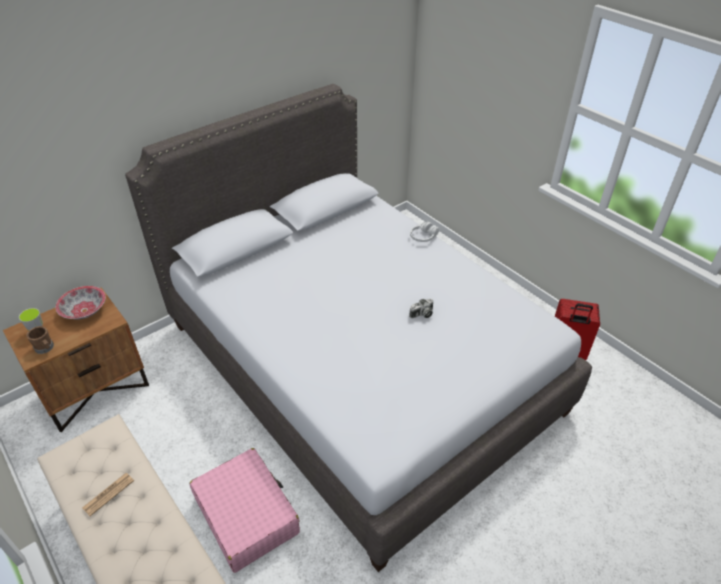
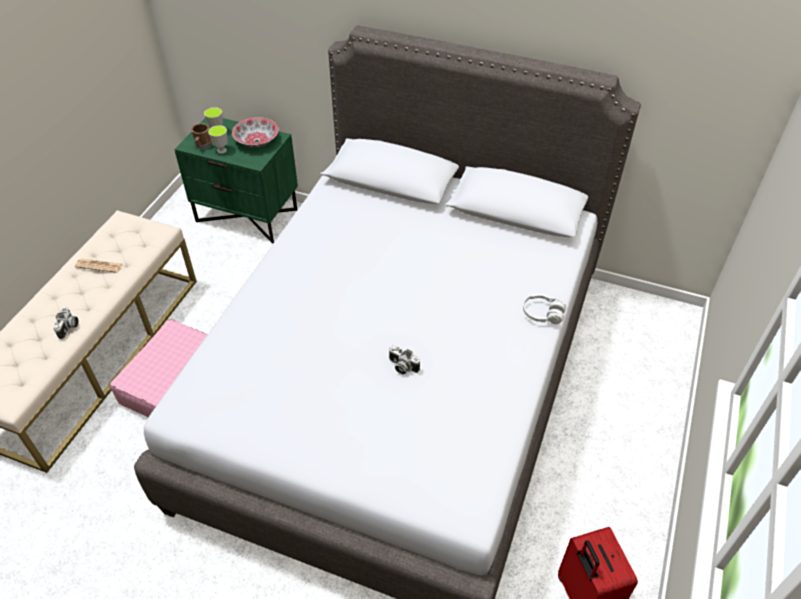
camera: 60 degrees right, 5 degrees up
brown nightstand [3,287,149,432] -> green nightstand [174,118,298,244]
none -> camera [53,307,78,339]
none -> cup [208,125,228,154]

